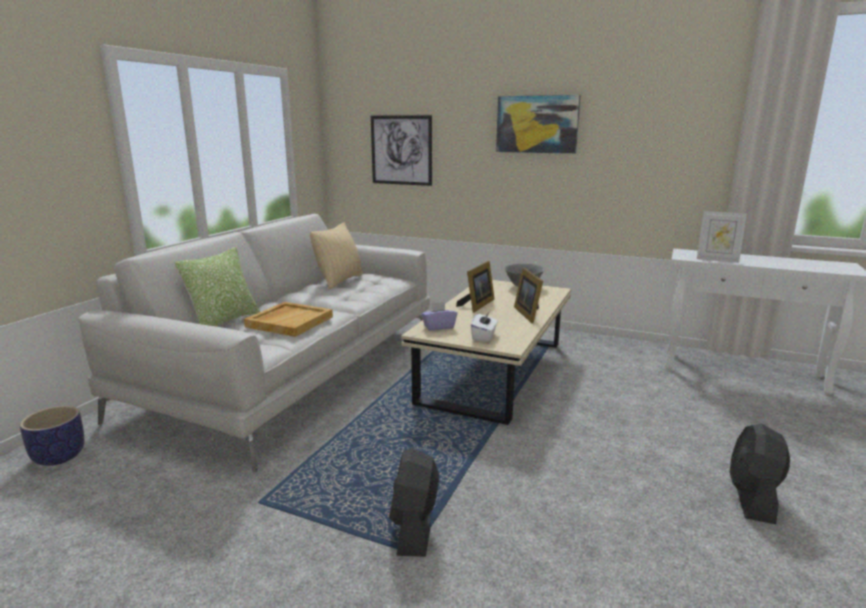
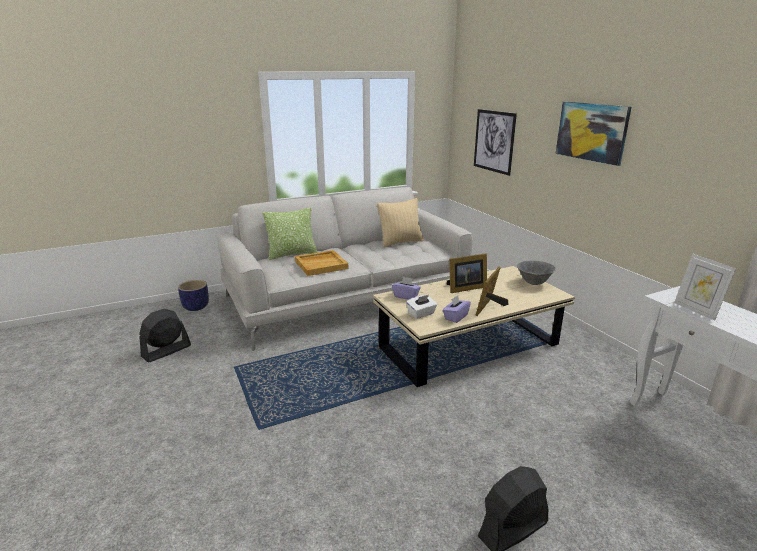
camera: 40 degrees right, 5 degrees up
black fan [389,448,439,557] -> black fan moved to [139,309,191,362]
none -> purple tissue box [443,295,471,323]

